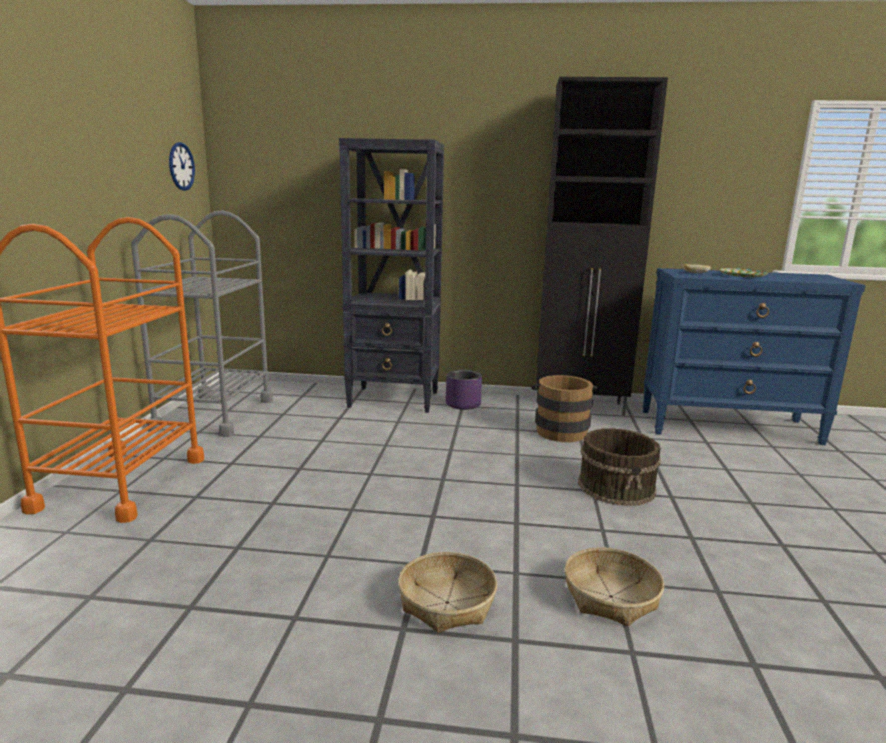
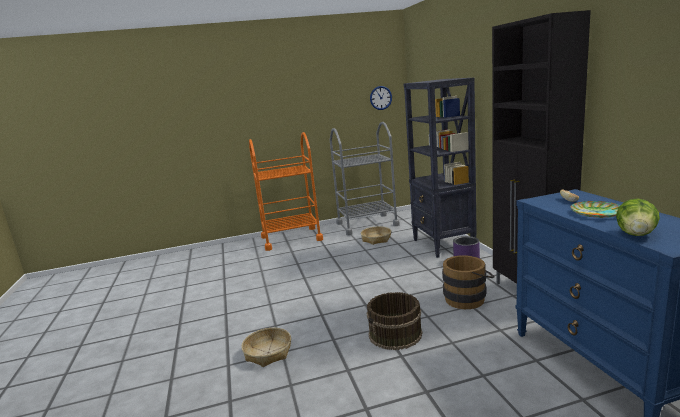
camera: 70 degrees right, 0 degrees up
basket [398,552,497,633] -> basket moved to [361,226,391,245]
none -> lettuce [616,199,660,236]

